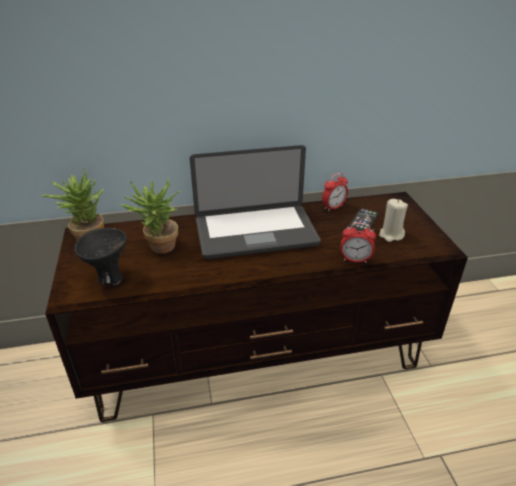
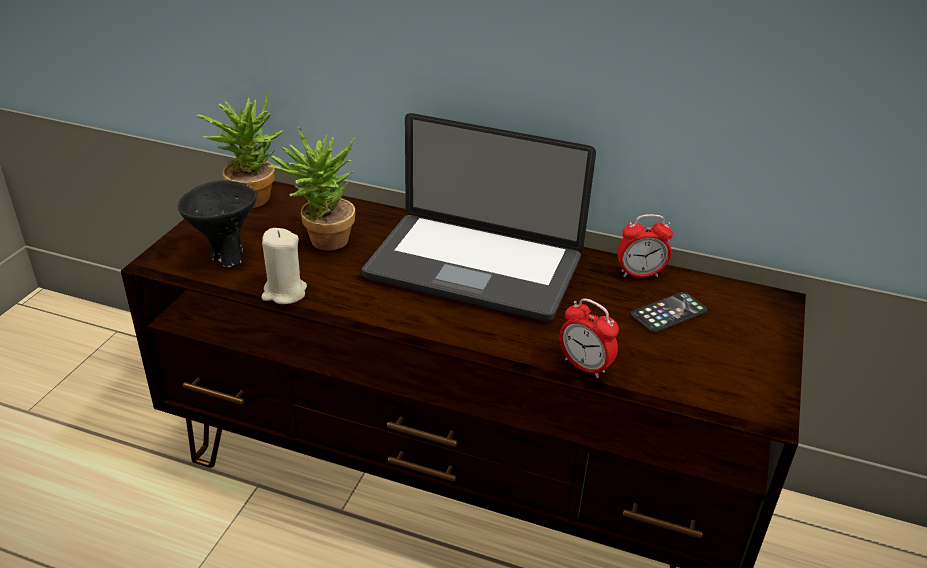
camera: 30 degrees right, 0 degrees up
beige candle [379,199,408,242] -> beige candle moved to [261,228,307,304]

